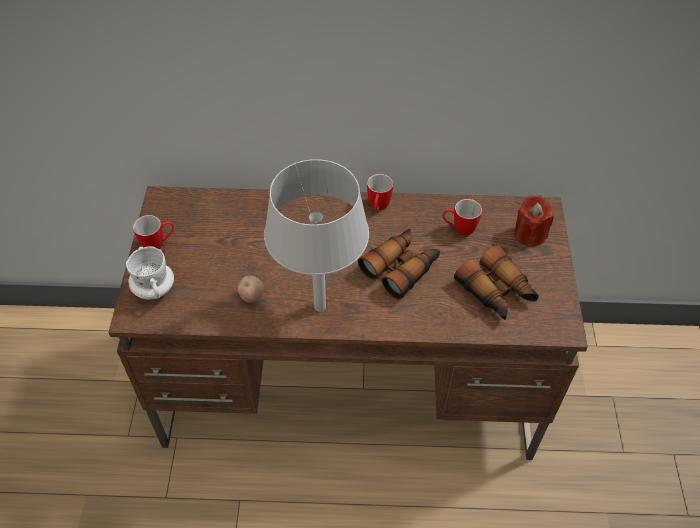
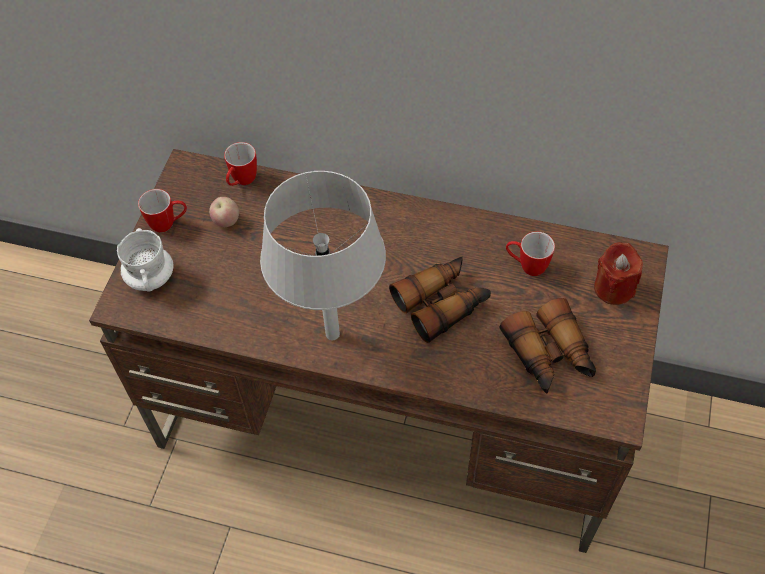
camera: 15 degrees right, 5 degrees up
apple [238,275,264,303] -> apple moved to [209,197,239,227]
mug [367,174,394,210] -> mug moved to [224,142,257,186]

